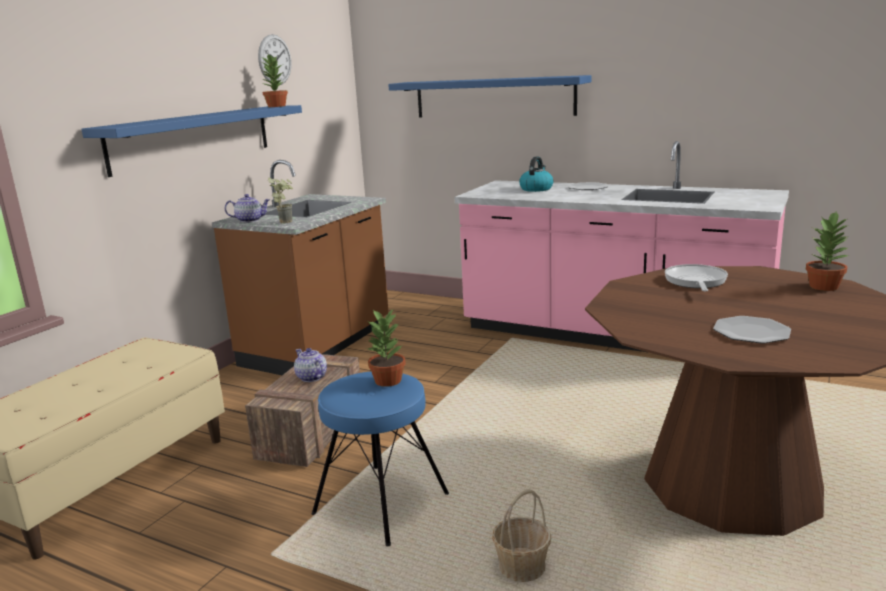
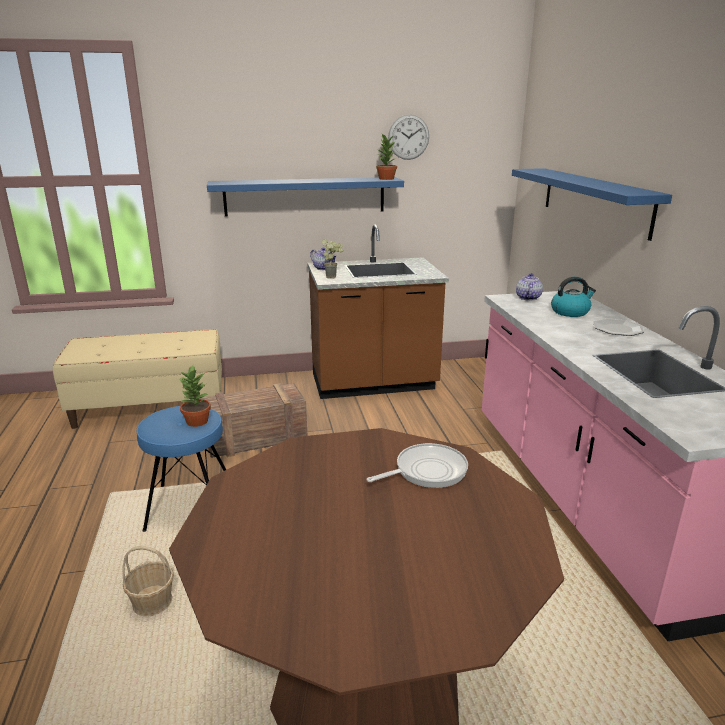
camera: 50 degrees right, 5 degrees up
teapot [294,348,327,382] -> teapot moved to [516,273,543,301]
plate [713,316,791,344] -> none
potted plant [806,211,851,291] -> none

